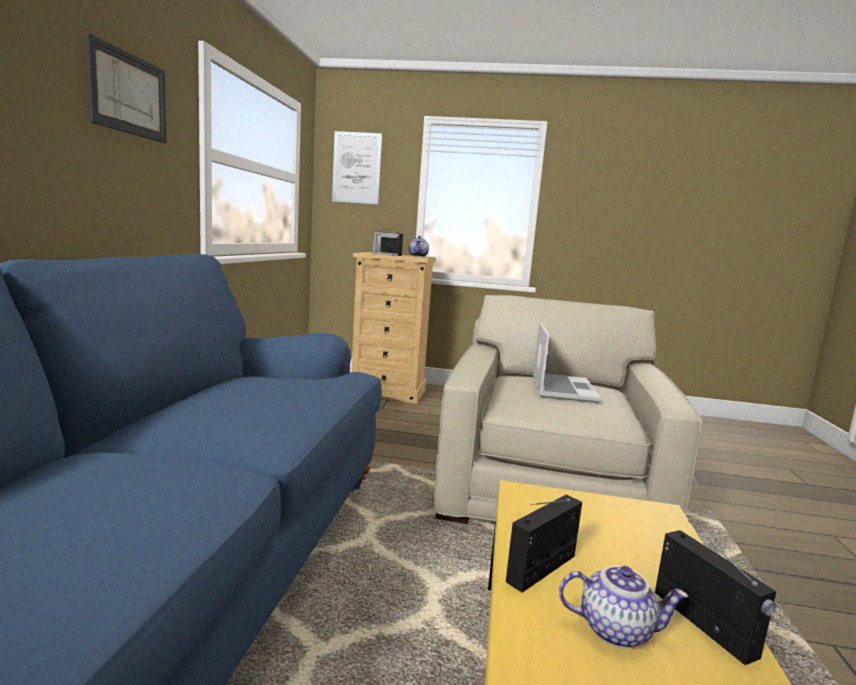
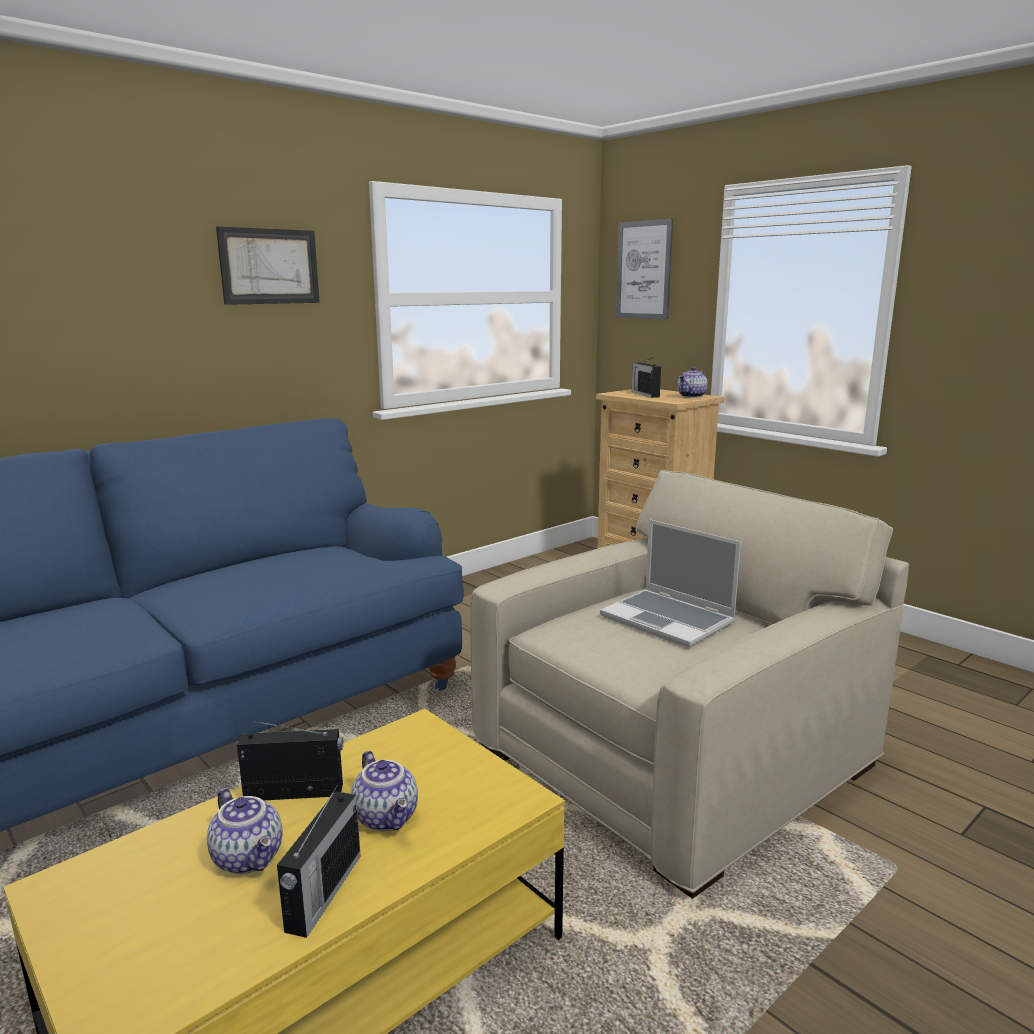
camera: 40 degrees right, 5 degrees up
laptop [533,322,601,403] -> laptop turned 90 degrees clockwise [600,519,741,648]
none -> teapot [351,751,418,831]

